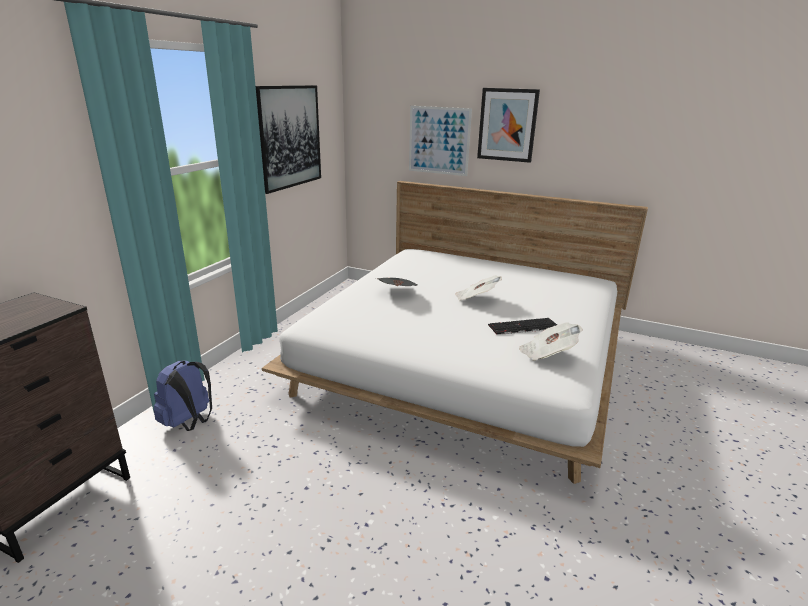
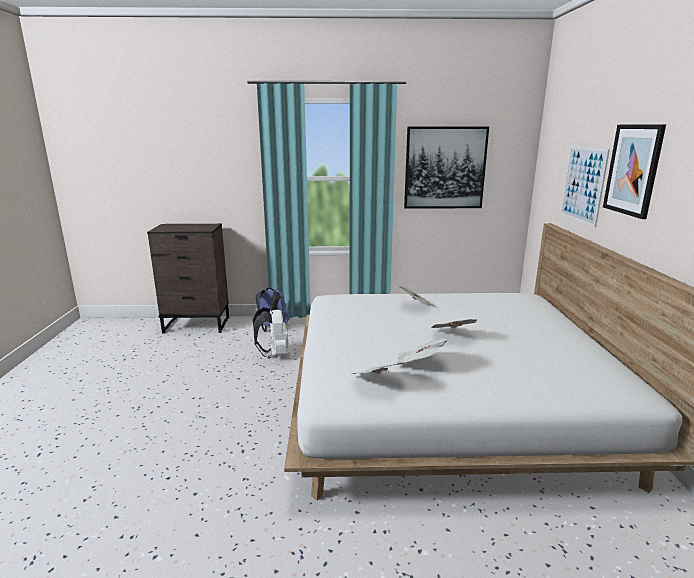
camera: 65 degrees right, 5 degrees down
keyboard [488,318,557,335] -> newspaper [397,338,449,364]
none -> white backpack [253,307,290,358]

